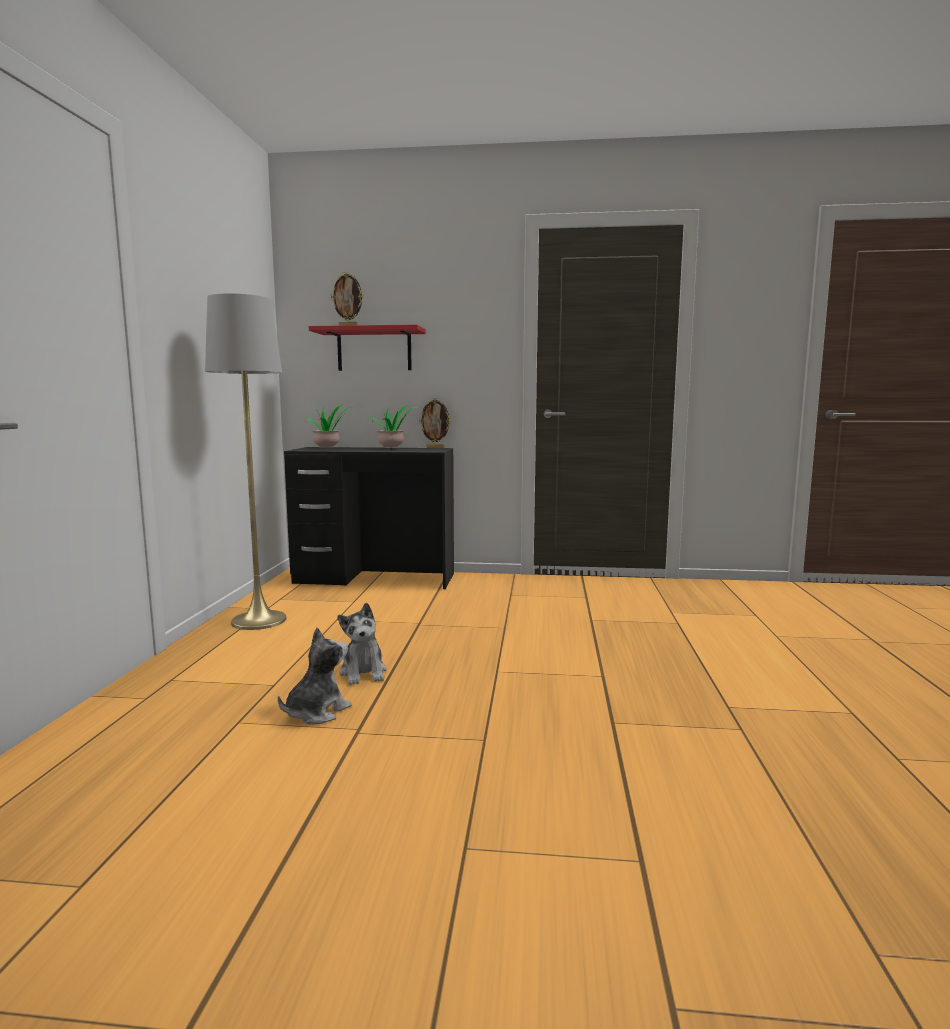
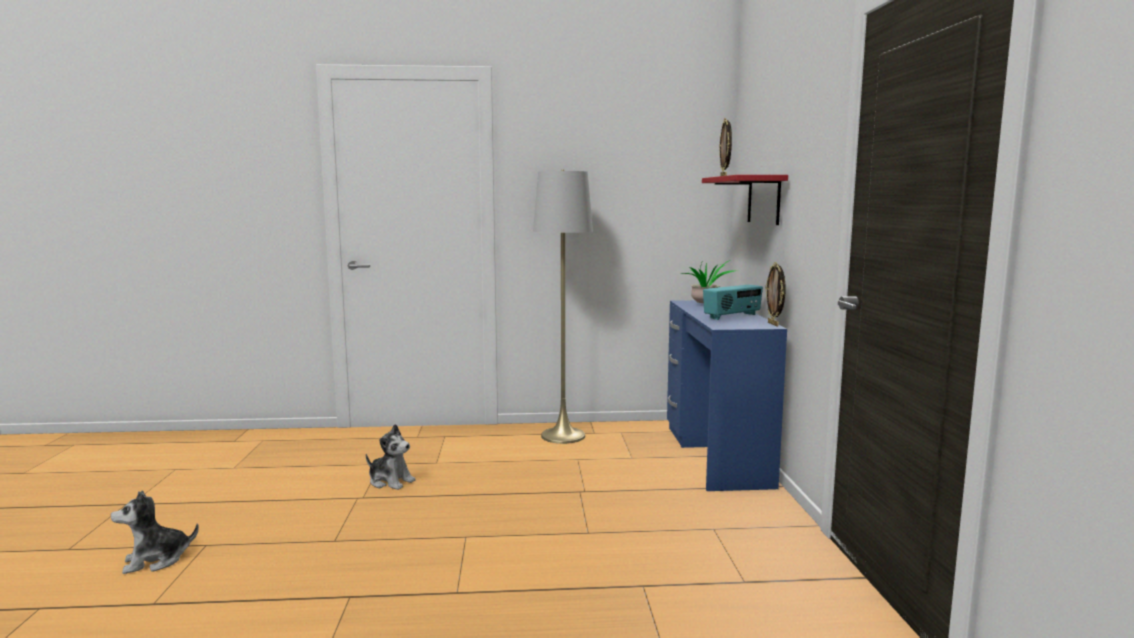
camera: 80 degrees right, 0 degrees up
black desk [284,447,454,589] -> blue desk [667,300,787,491]
plush toy [337,603,387,685] -> plush toy moved to [111,491,199,574]
potted plant [369,405,420,447] -> radio [703,284,763,320]

